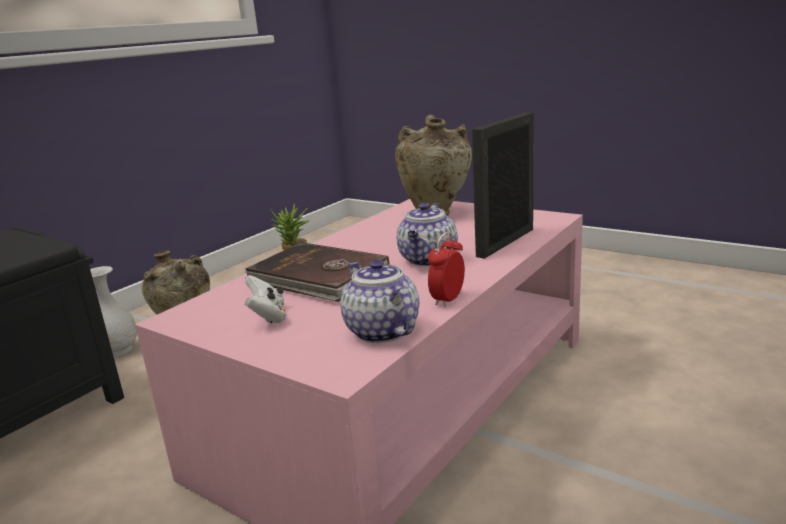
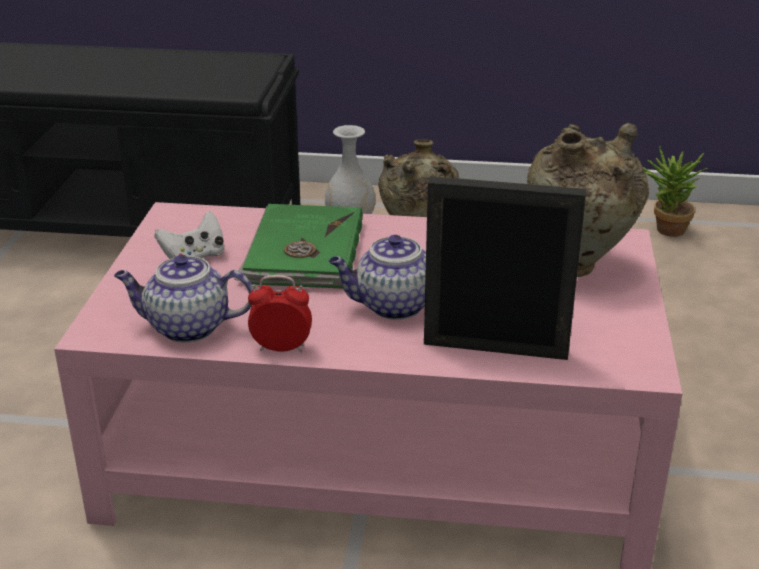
camera: 60 degrees right, 10 degrees up
brown book [245,242,390,302] -> green book [234,204,363,289]
teapot [340,259,419,343] -> teapot turned 120 degrees counterclockwise [114,255,254,343]

